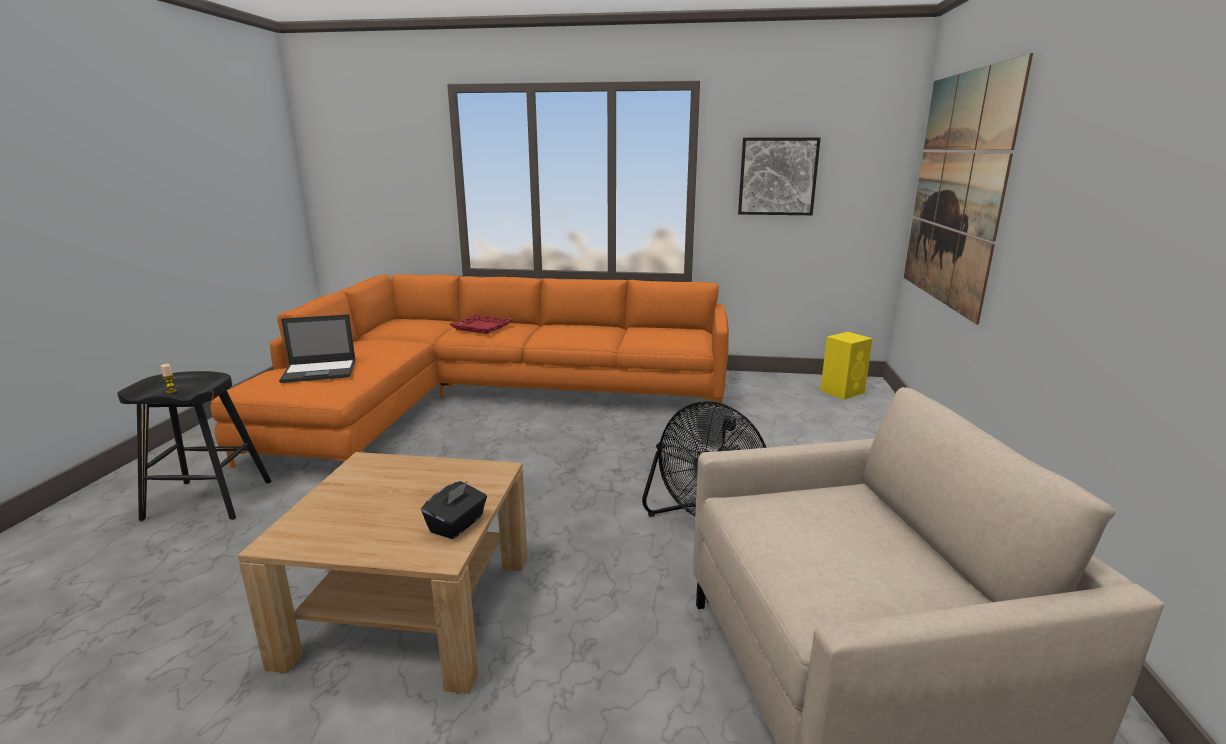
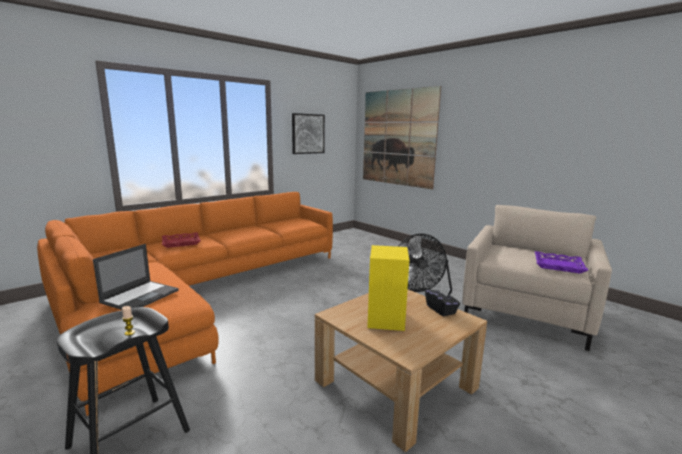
camera: 50 degrees left, 5 degrees down
yellow speaker [820,332,873,400] -> yellow speaker moved to [367,245,409,331]
none -> purple tray [535,251,588,274]

